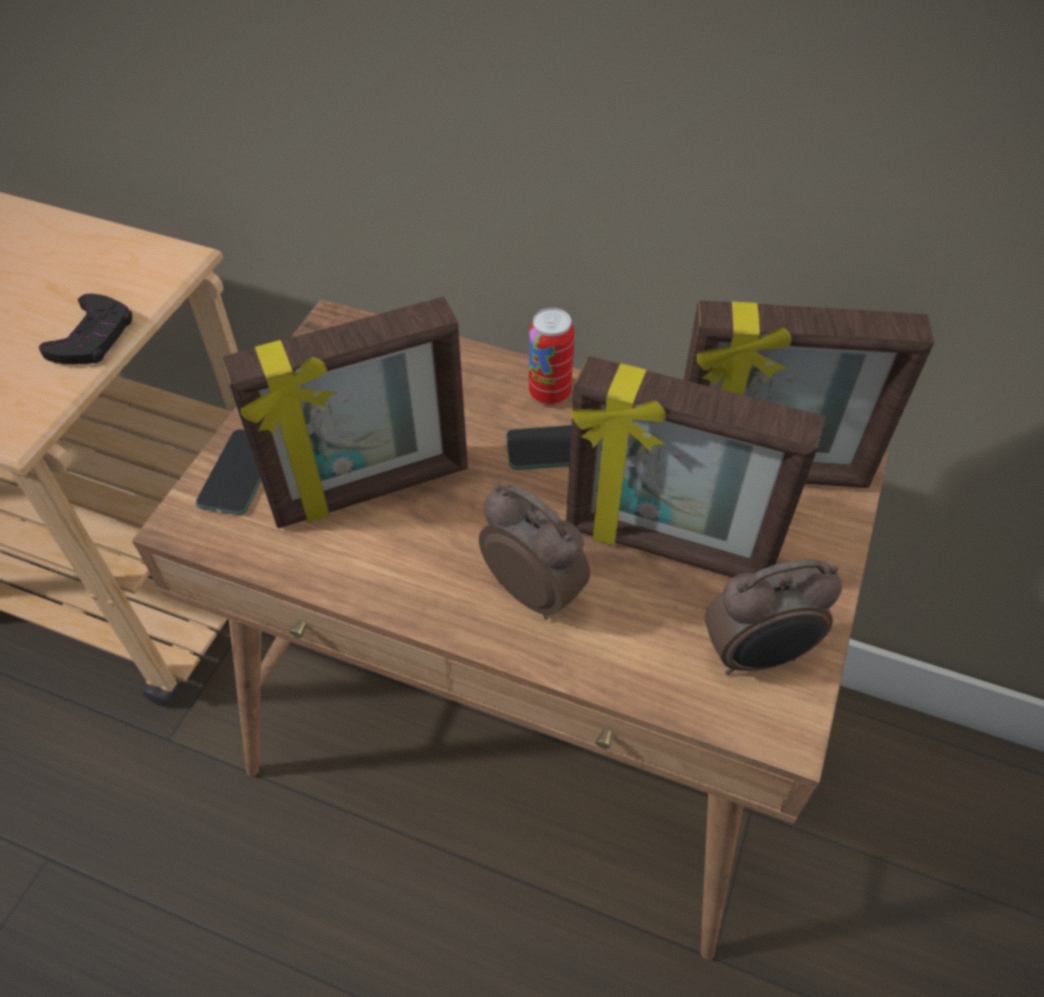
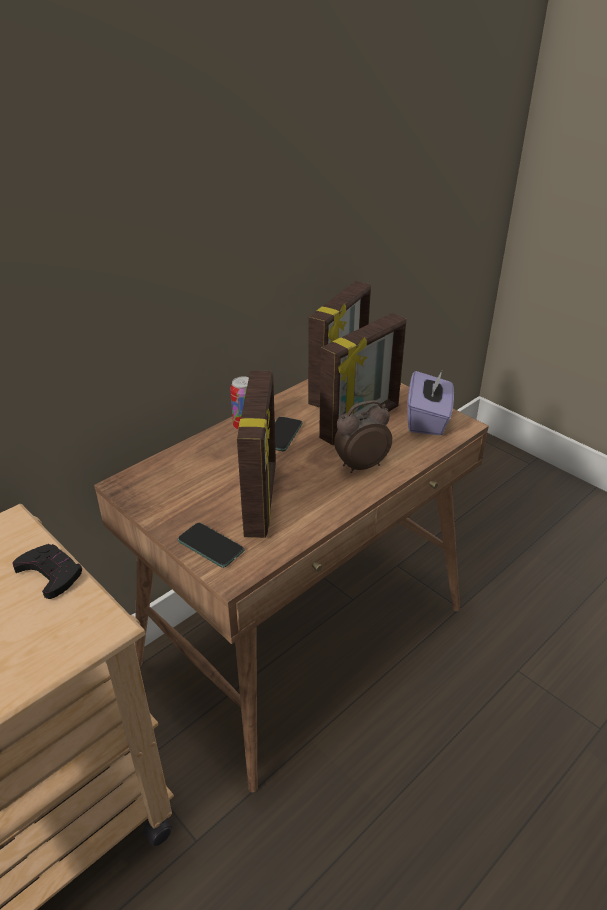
camera: 65 degrees left, 15 degrees down
alarm clock [705,559,842,675] -> purple tissue box [407,369,454,436]

